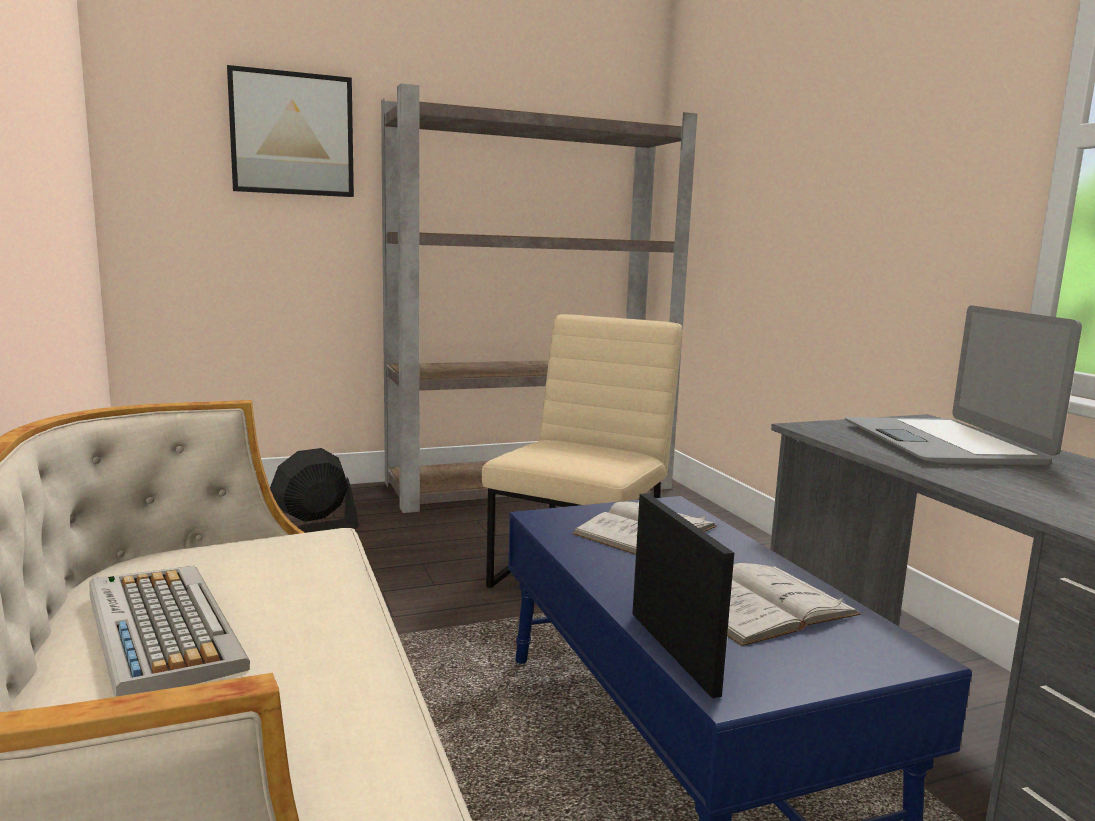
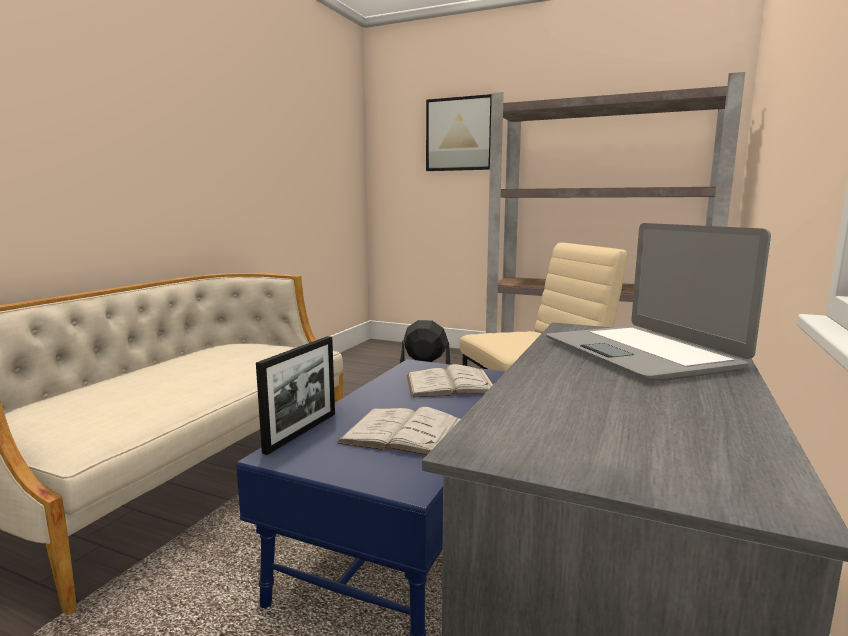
camera: 45 degrees right, 0 degrees up
keyboard [90,566,250,697] -> none
laptop [845,305,1082,467] -> laptop turned 60 degrees counterclockwise [546,223,771,381]

